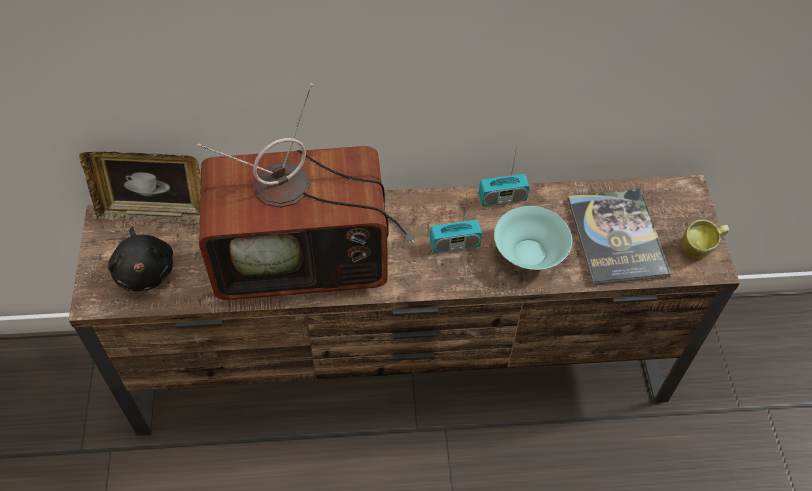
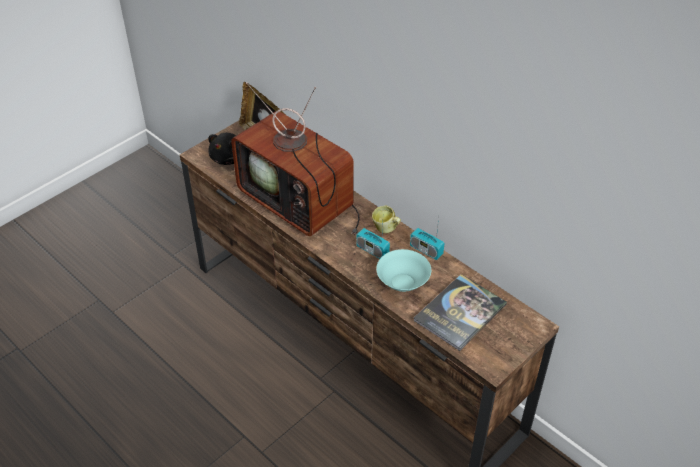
camera: 50 degrees right, 10 degrees down
mug [681,219,729,258] -> mug moved to [372,205,401,233]

